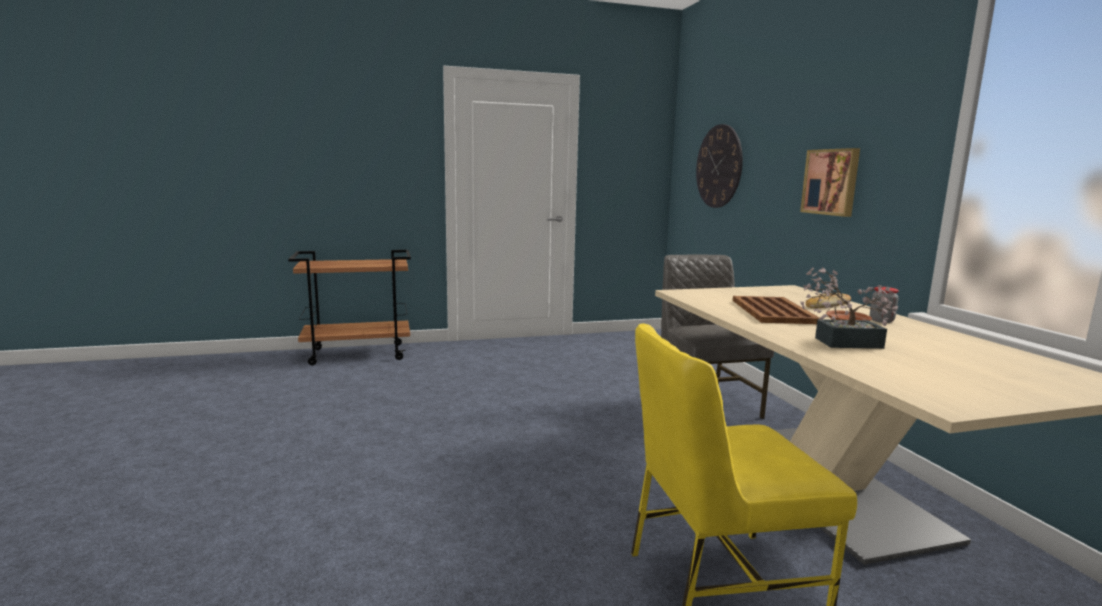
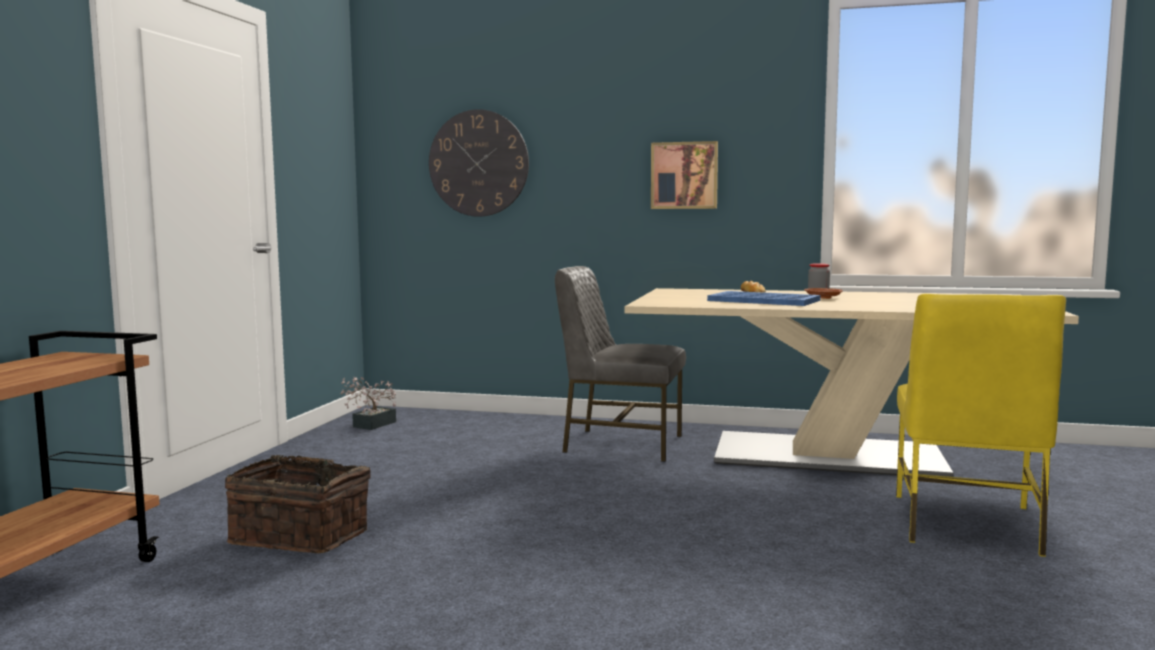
camera: 60 degrees left, 5 degrees down
brown tray [733,296,820,324] -> blue tray [707,291,821,306]
potted plant [801,267,898,349] -> potted plant moved to [340,377,396,430]
none -> basket [225,455,371,554]

